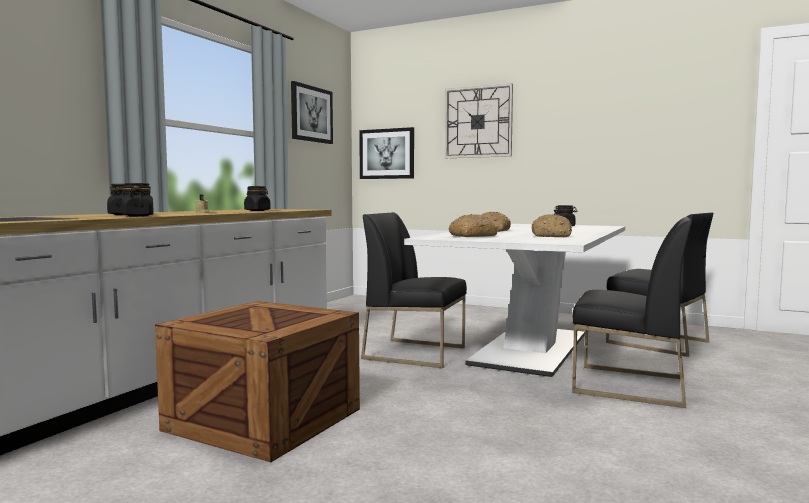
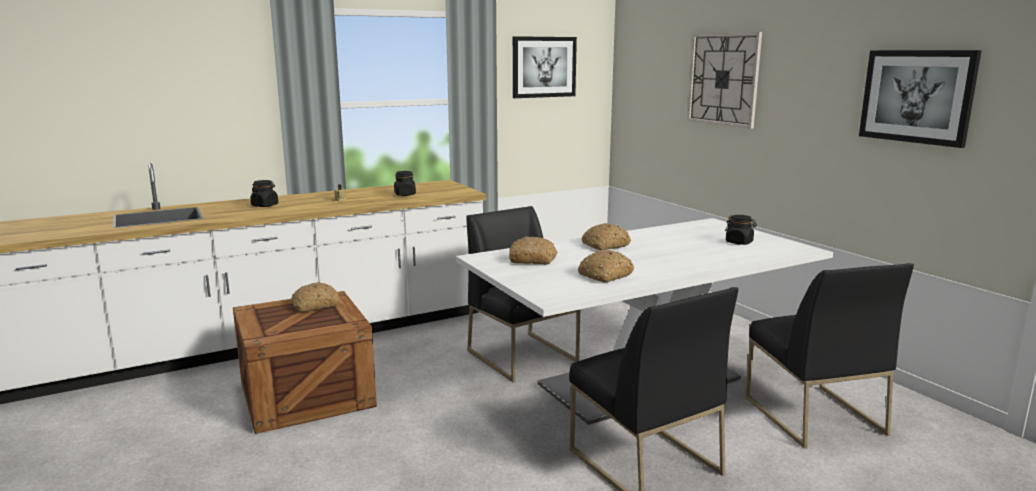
camera: 35 degrees right, 10 degrees up
black jar [122,183,154,217] -> none
picture [359,127,414,179] -> picture moved to [859,50,982,148]
none -> bread [291,282,339,312]

